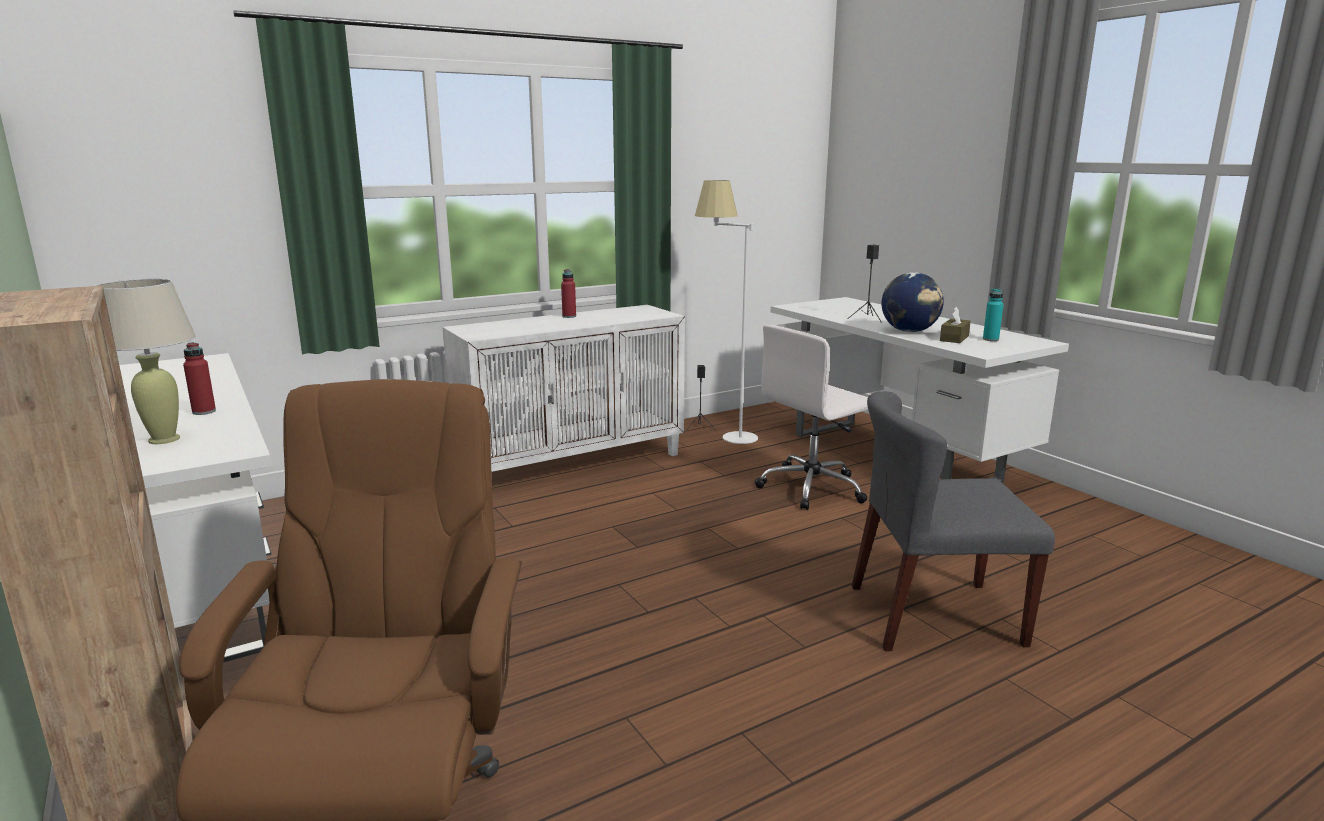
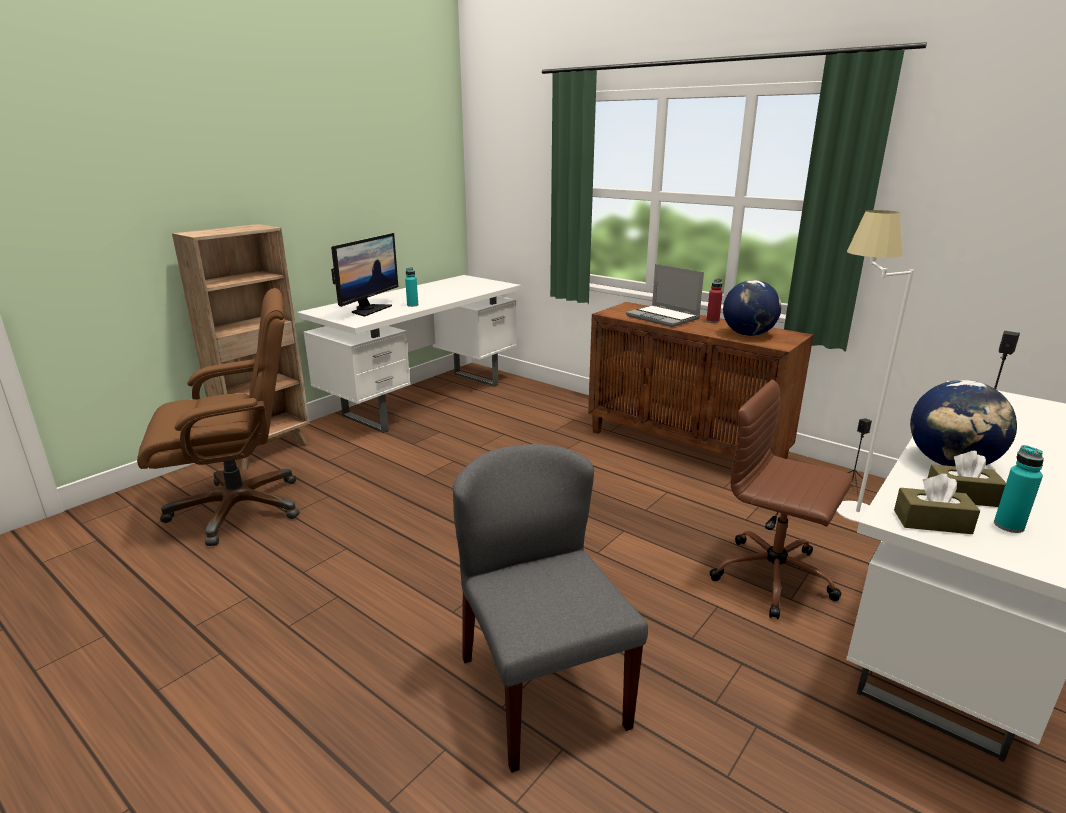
camera: 70 degrees right, 5 degrees up
beige table lamp [94,278,196,444] -> monitor [331,233,398,317]
red bottle [183,342,216,415] -> turquoise bottle [405,267,418,307]
white cabinet [442,305,685,472] -> brown cabinet [588,302,813,459]
white office chair [755,325,868,510] -> brown office chair [709,379,853,619]
none -> laptop [626,264,704,327]
none -> globe [723,280,781,336]
none -> brown tissue box [894,474,980,534]

